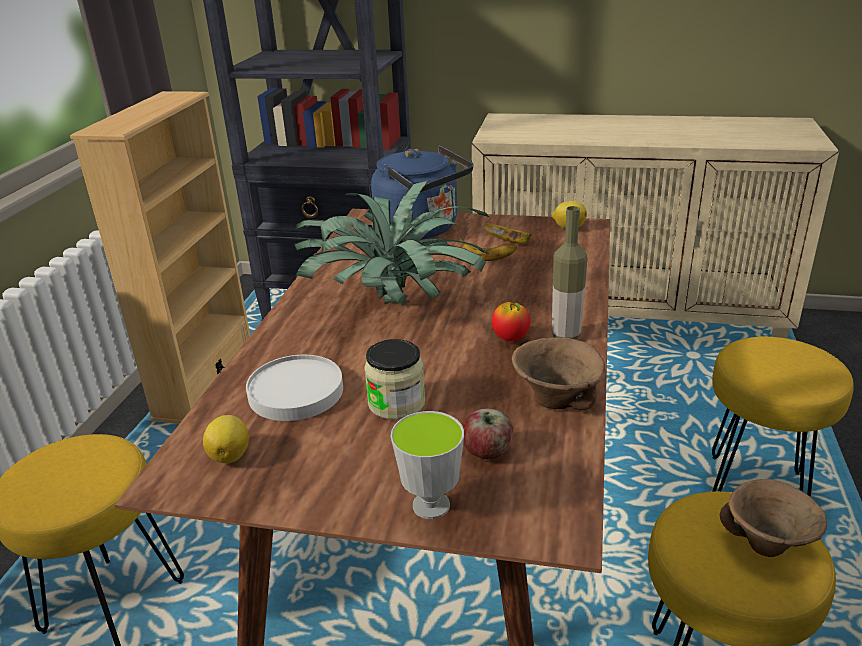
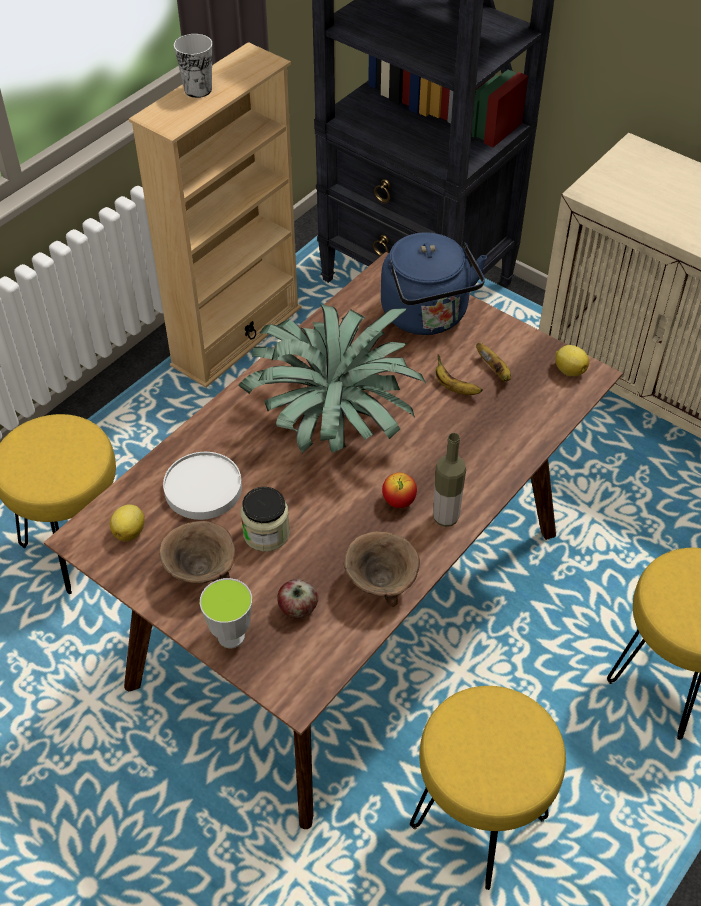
camera: 25 degrees right, 20 degrees up
brown bowl [720,479,827,557] -> brown bowl moved to [159,521,236,584]
none -> cup [174,34,212,98]

